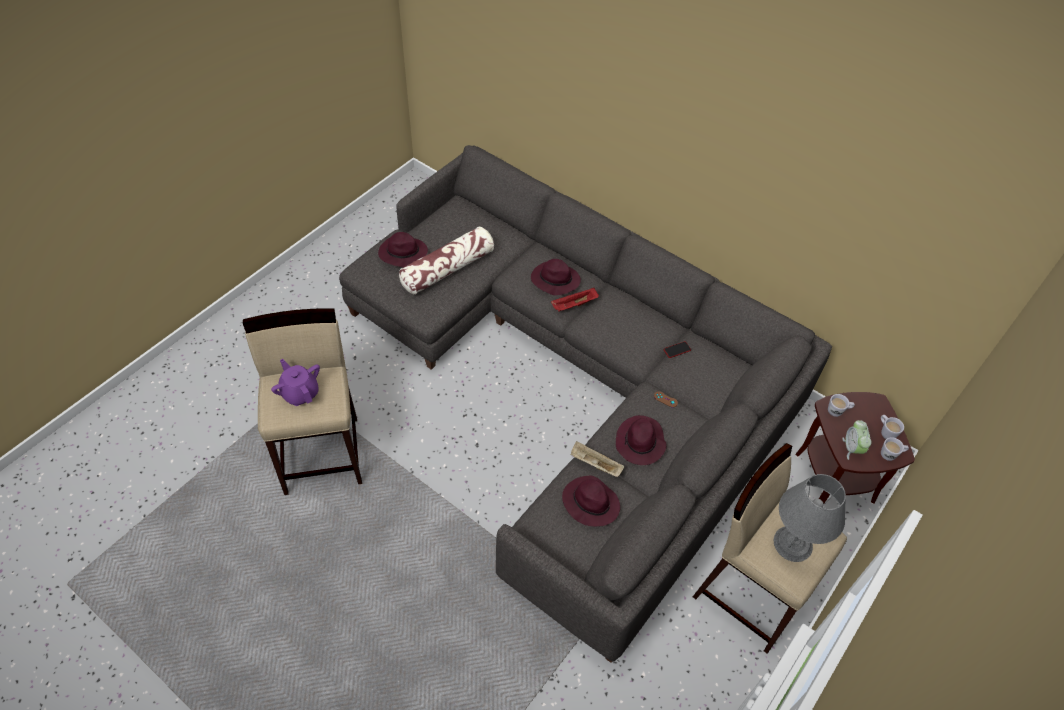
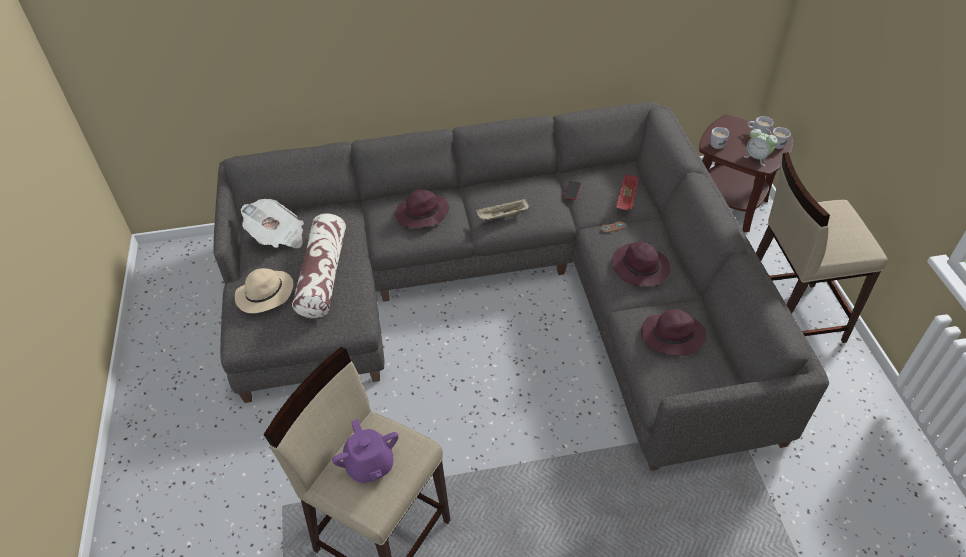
camera: 45 degrees left, 5 degrees down
purple teapot [271,359,320,406] -> purple teapot turned 120 degrees counterclockwise [332,419,399,483]
purple hat [378,232,428,267] -> beige hat [235,268,293,313]
red tray [551,287,599,311] -> red tray moved to [616,174,638,210]
beige tray [570,441,624,477] -> beige tray moved to [476,198,529,221]
grey table lamp [774,474,846,562] -> none
none -> newspaper [241,199,304,248]

